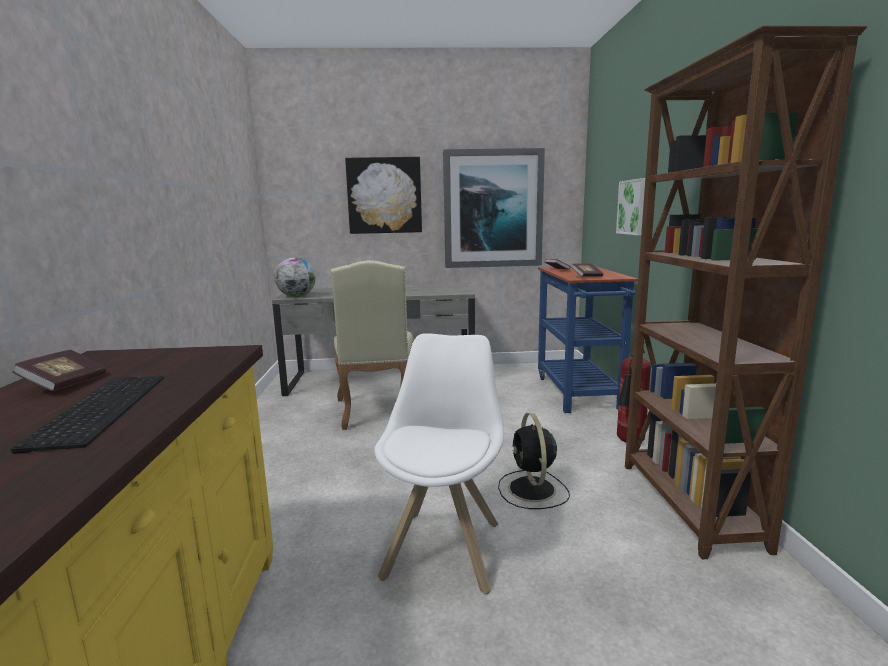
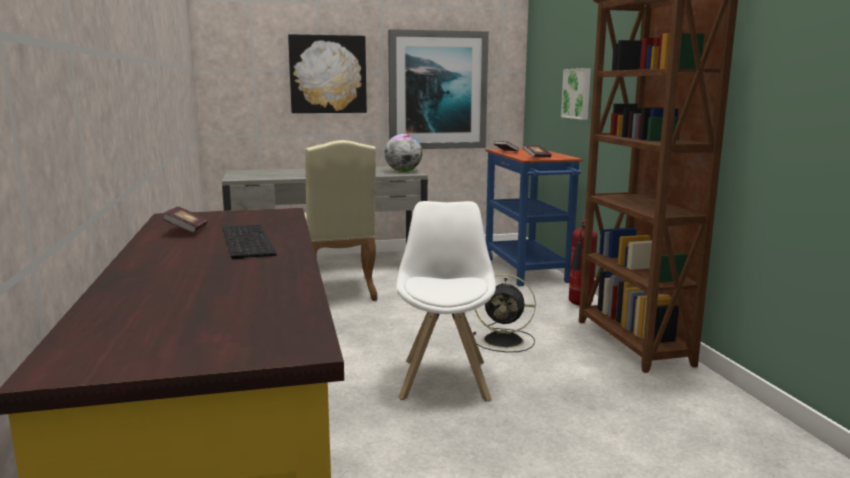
camera: 10 degrees left, 0 degrees up
globe [274,257,316,297] -> globe moved to [384,134,422,172]
black fan [498,413,570,509] -> black fan turned 60 degrees counterclockwise [473,274,536,352]

